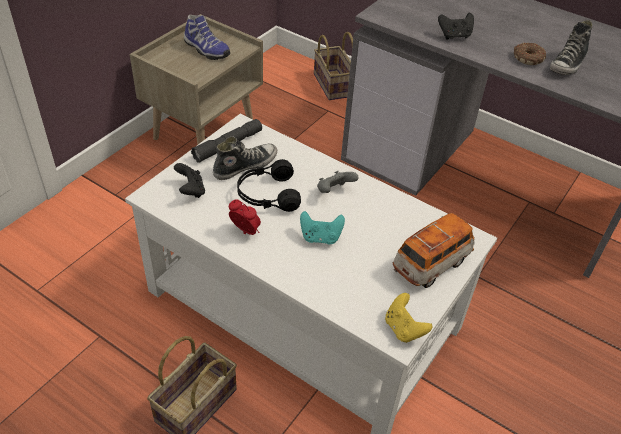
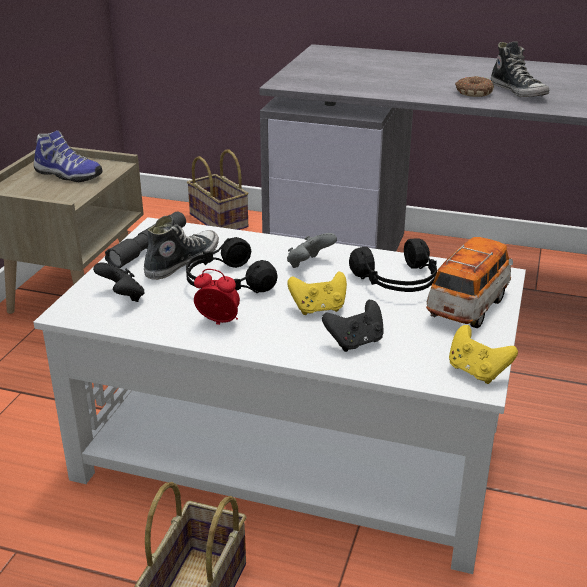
camera: 15 degrees left, 15 degrees down
turquoise game controller [300,211,345,244] -> yellow game controller [287,272,347,315]
black game controller [438,13,474,40] -> black game controller moved to [322,300,384,352]
shoe [550,20,592,75] -> shoe turned 45 degrees counterclockwise [491,41,549,97]
none -> black headphones [349,239,437,292]

